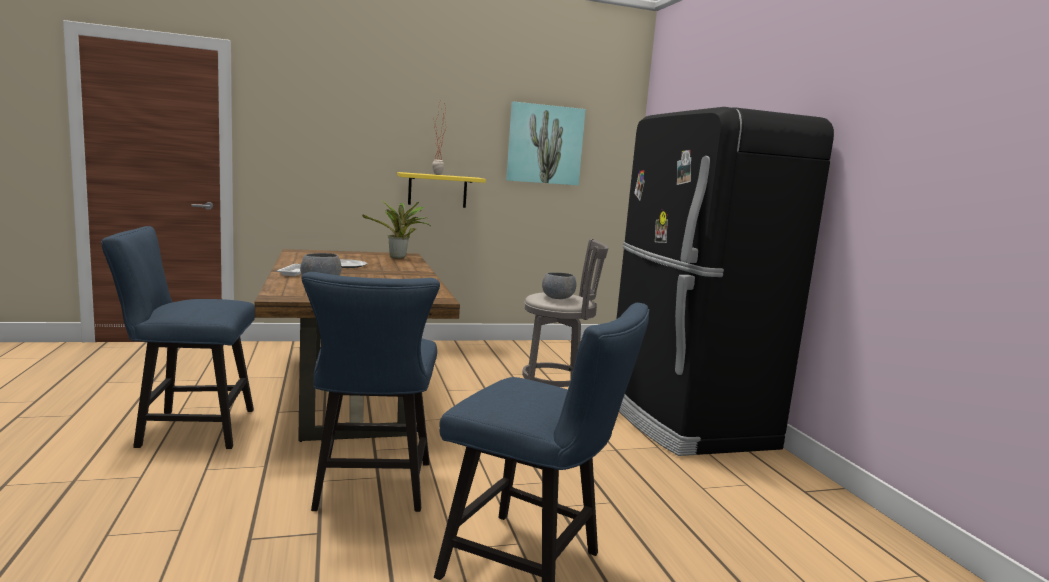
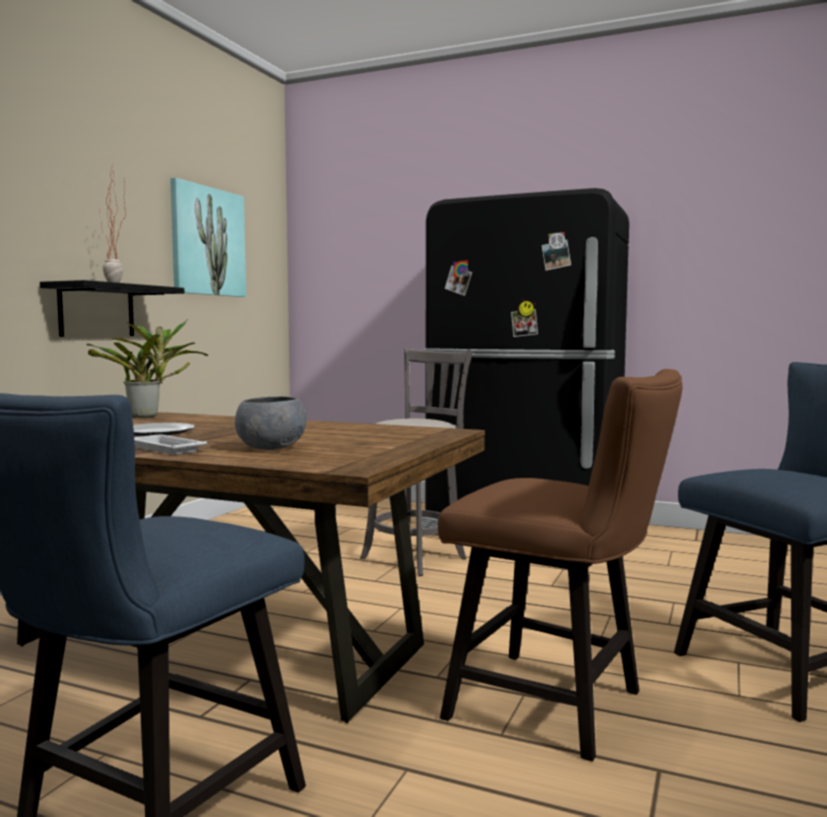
camera: 50 degrees left, 5 degrees down
blue chair [301,272,440,512] -> brown chair [438,369,683,761]
yellow shelf [397,172,486,208] -> black shelf [40,280,184,337]
grey bowl [542,272,576,299] -> none

